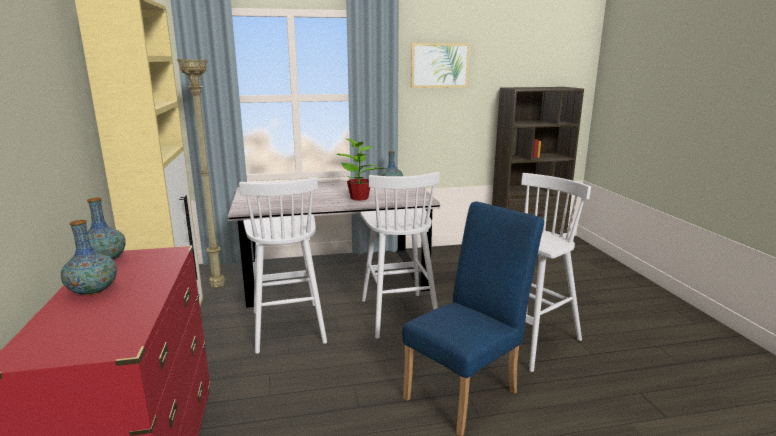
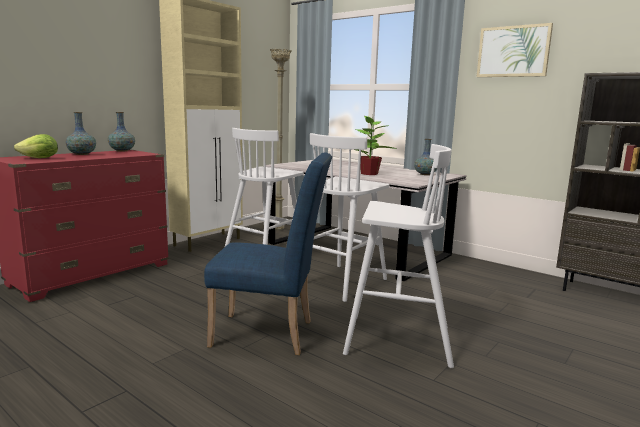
camera: 50 degrees right, 5 degrees down
none -> lettuce [14,134,58,158]

